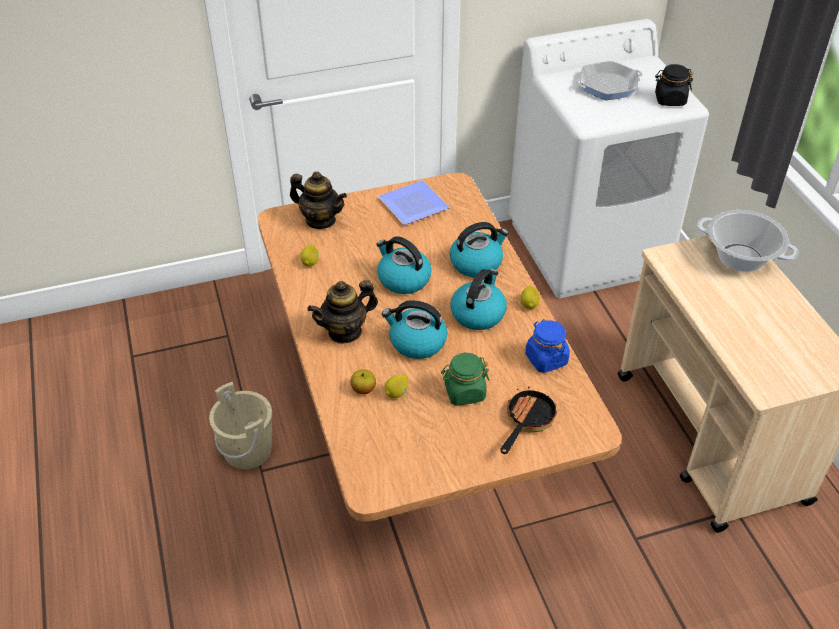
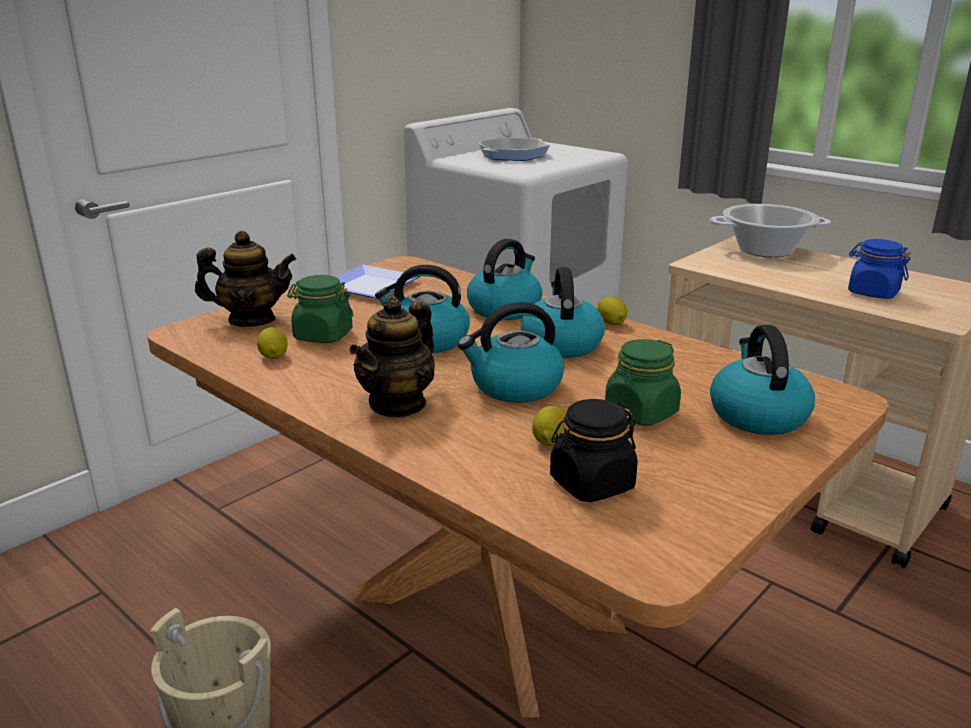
camera: 30 degrees left, 20 degrees down
apple [350,369,376,394] -> none
frying pan [500,382,557,454] -> kettle [710,325,815,435]
blue jar [525,319,570,373] -> blue jar moved to [848,239,911,299]
black jar [655,64,693,106] -> black jar moved to [550,399,638,502]
none -> green jar [287,275,353,343]

